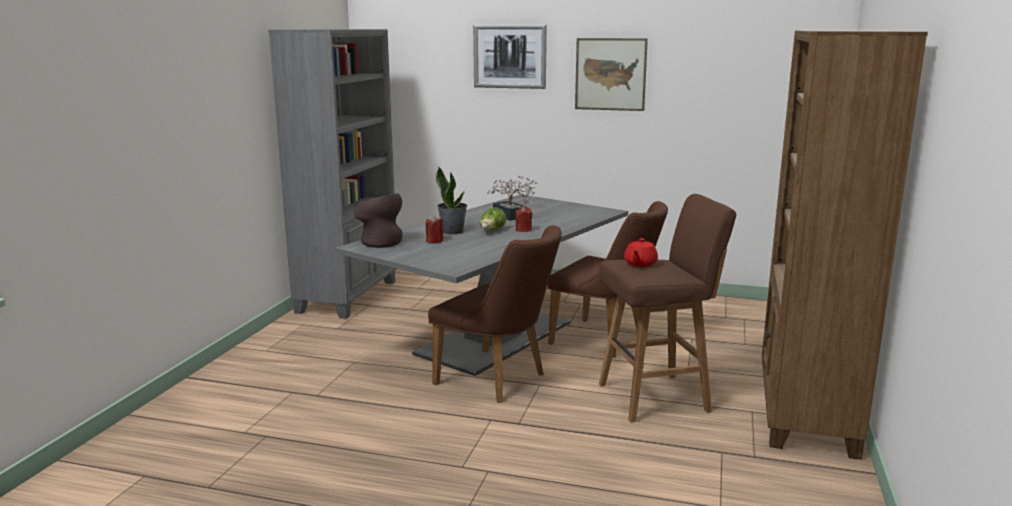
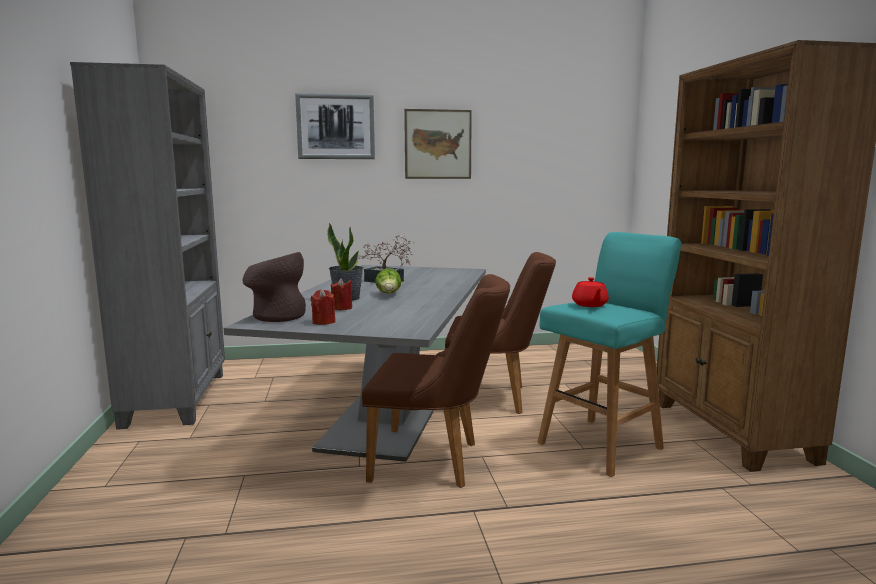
camera: 25 degrees left, 5 degrees down
red candle [515,206,532,232] -> red candle moved to [310,289,335,325]
brown stool [599,194,736,423] -> turquoise stool [537,232,682,477]

